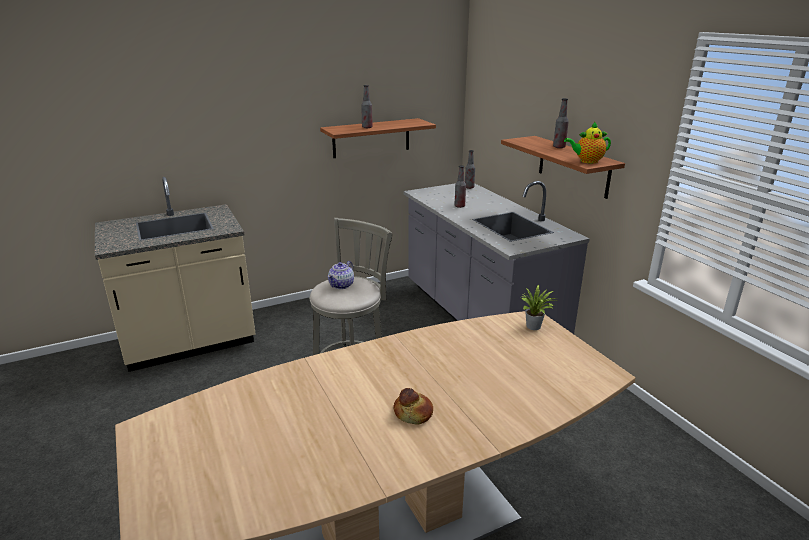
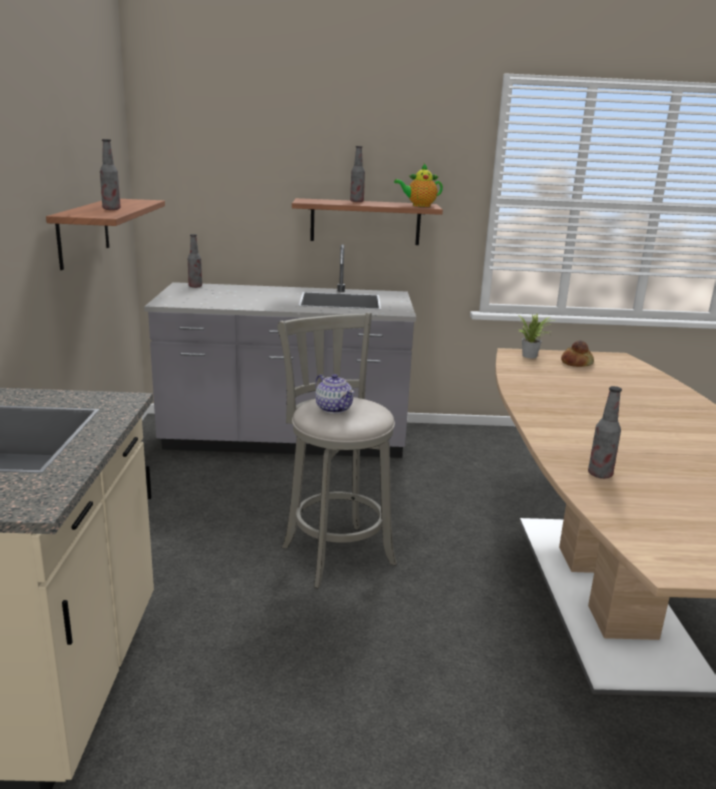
camera: 65 degrees left, 5 degrees down
bread [393,388,433,425] -> bread moved to [561,340,594,367]
bottle [454,165,466,208] -> bottle moved to [588,386,622,479]
teapot [564,122,611,164] -> teapot turned 60 degrees clockwise [394,164,443,207]

